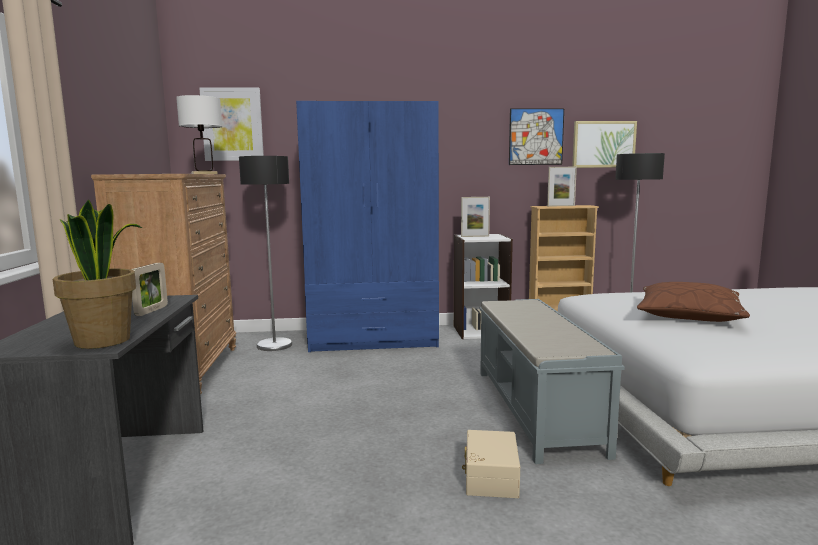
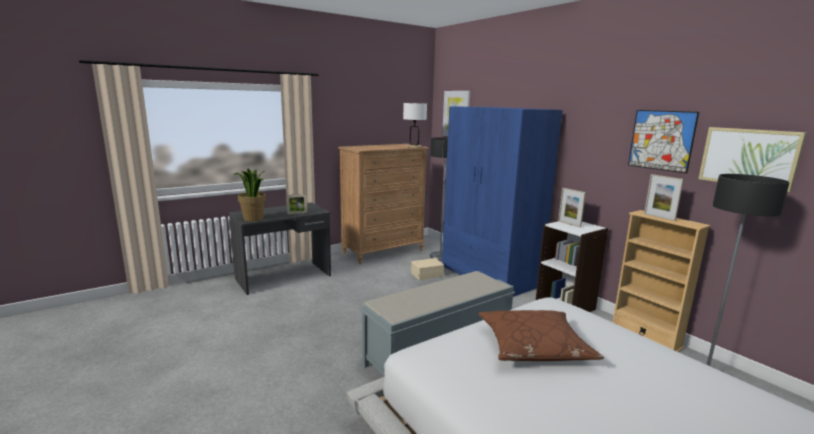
camera: 60 degrees right, 5 degrees up
beige storage box [462,430,520,498] -> beige storage box moved to [411,258,444,280]

